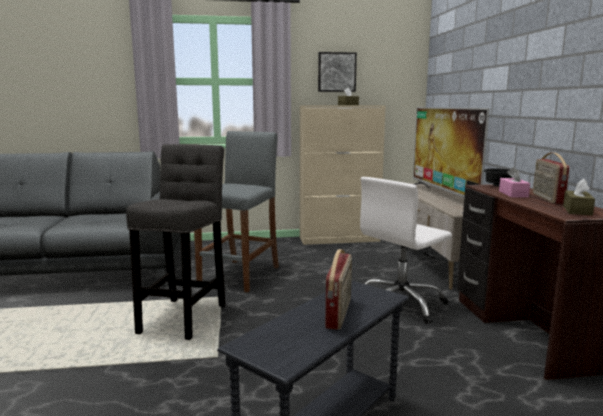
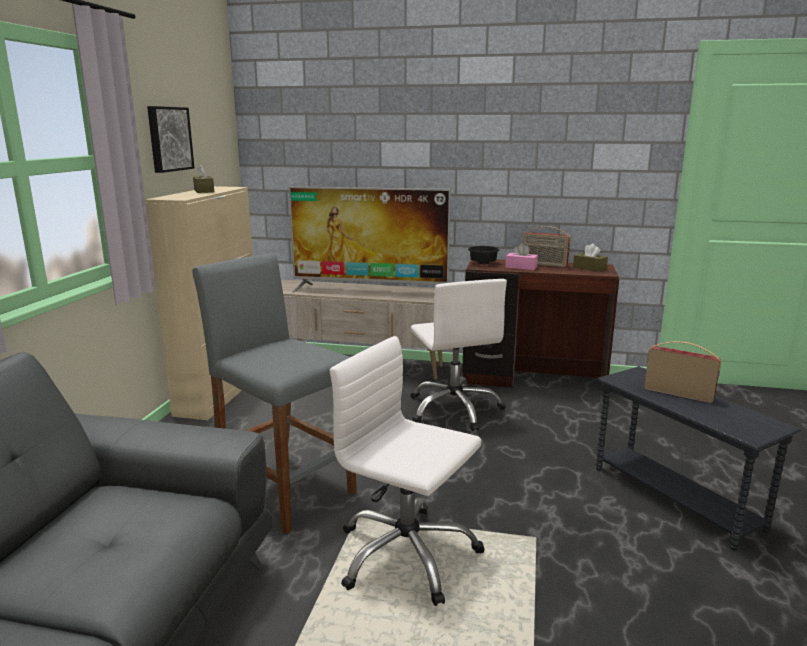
camera: 70 degrees left, 5 degrees up
grey stool [126,144,225,340] -> white office chair [330,336,485,606]

